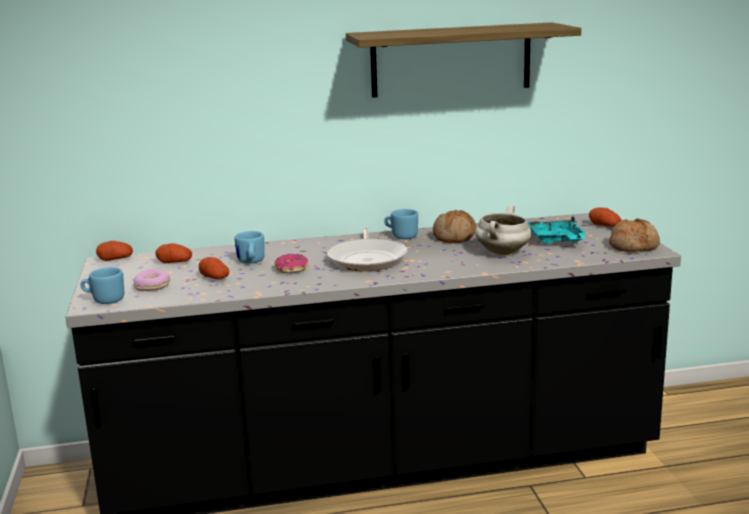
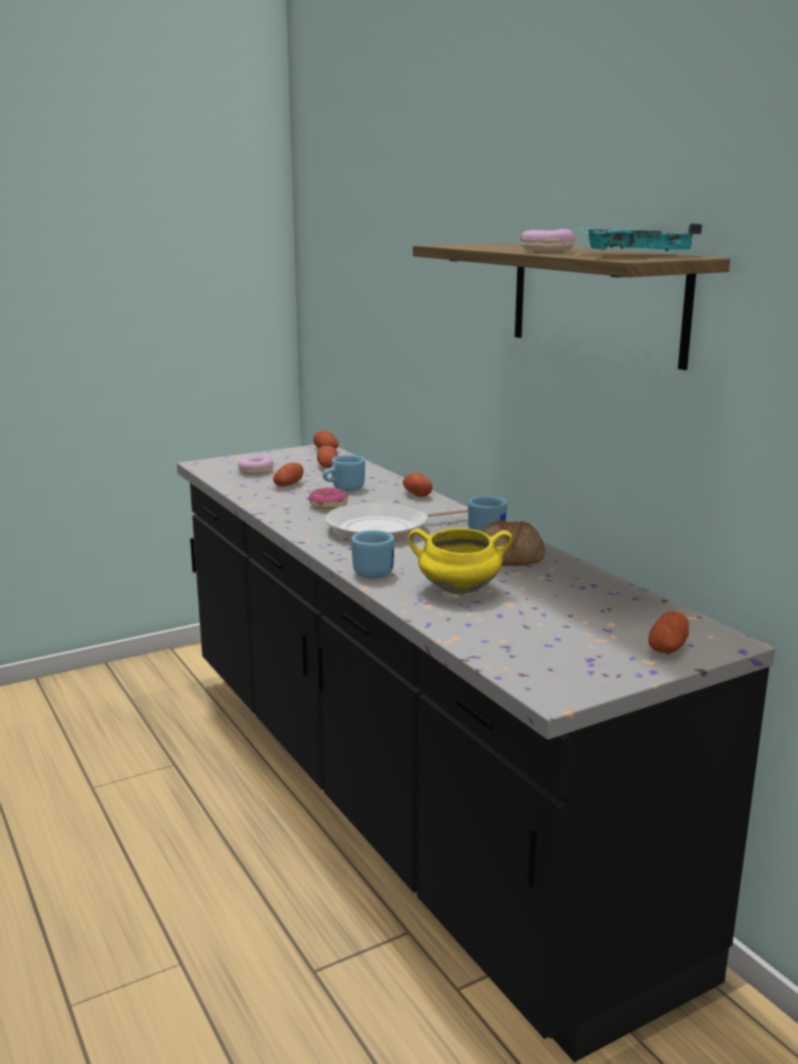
camera: 70 degrees right, 0 degrees up
blue mug [80,267,124,304] -> blue mug moved to [351,530,395,579]
white cooking pot [475,205,532,255] -> yellow cooking pot [408,528,512,595]
turquoise tray [528,216,587,244] -> turquoise tray moved to [582,224,703,251]
bread [609,218,660,252] -> none
none -> potato [403,473,432,497]
none -> donut [520,229,575,251]

